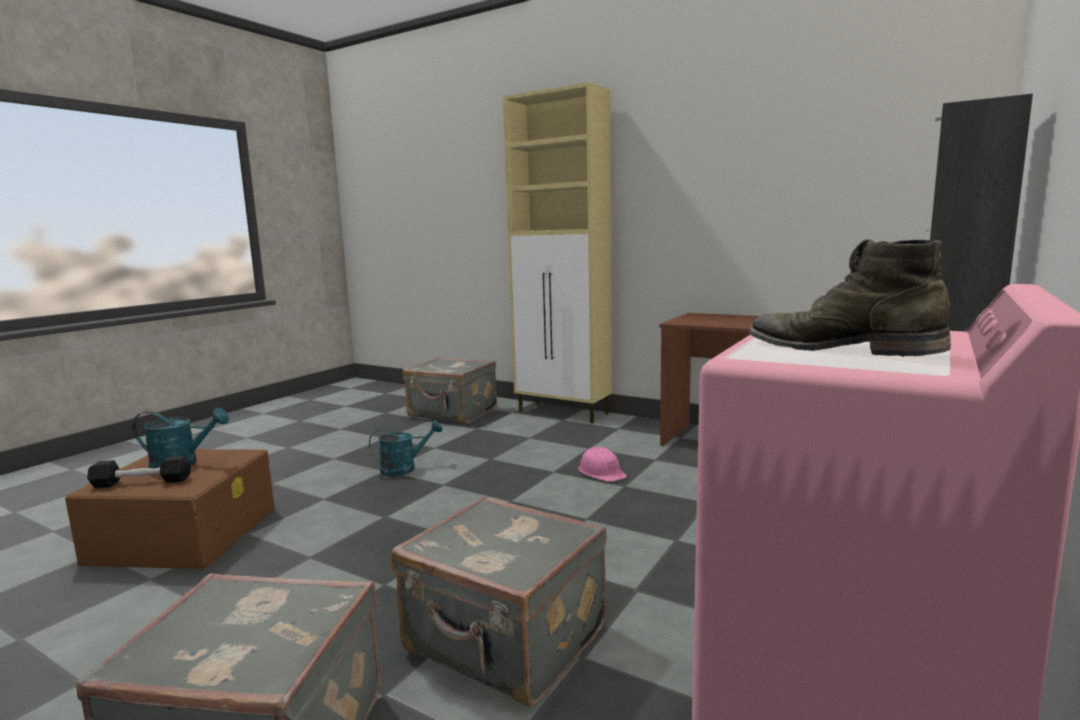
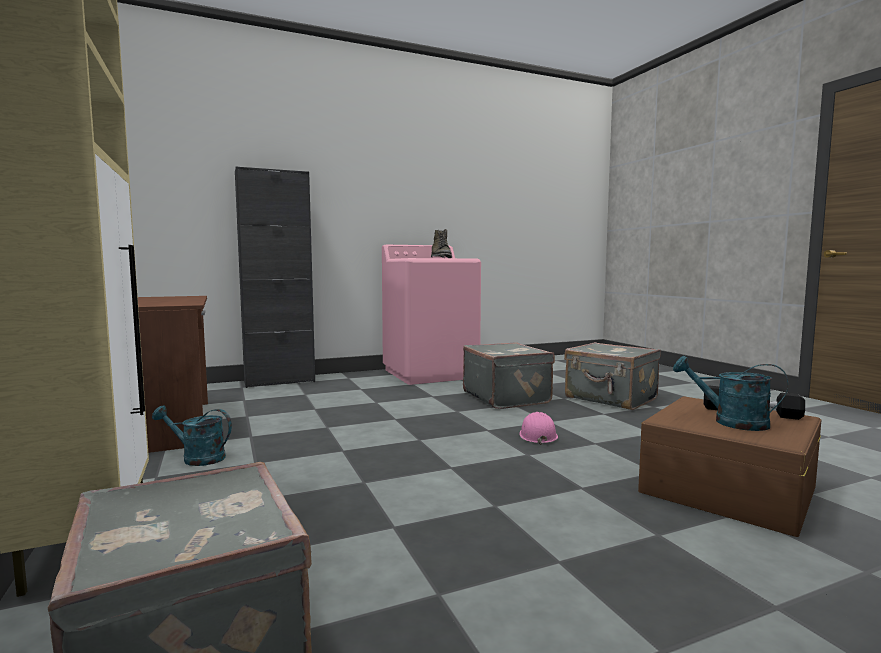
camera: 145 degrees left, 5 degrees down
turquoise watering can [369,420,443,476] -> turquoise watering can moved to [152,405,232,466]
pink hard hat [578,447,627,482] -> pink hard hat moved to [519,412,558,445]

